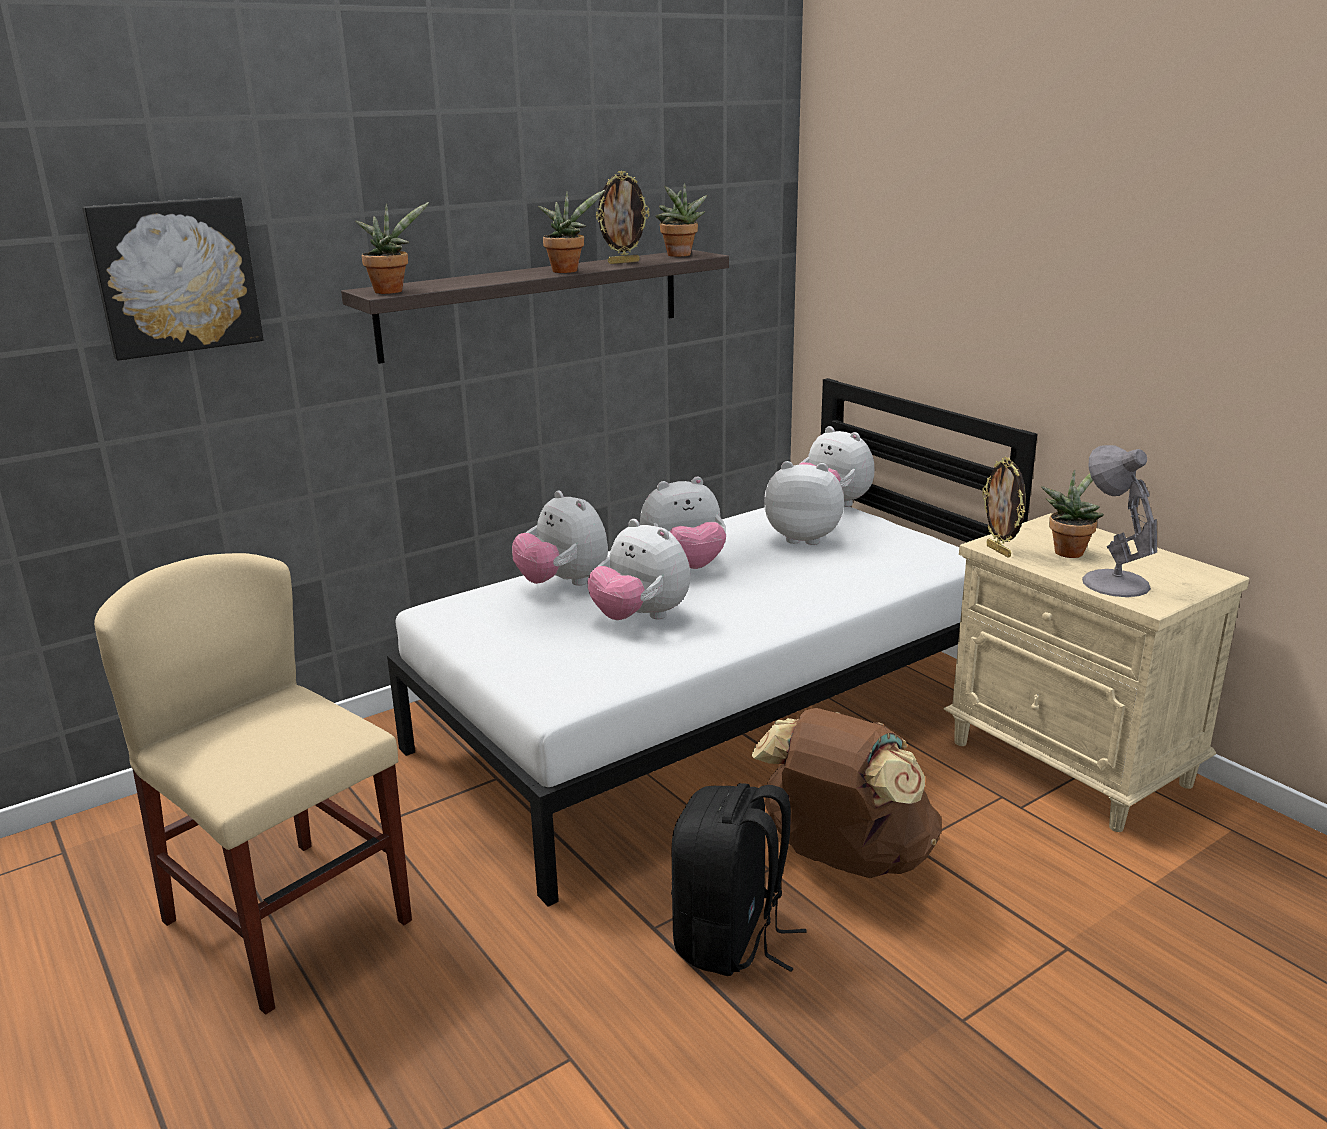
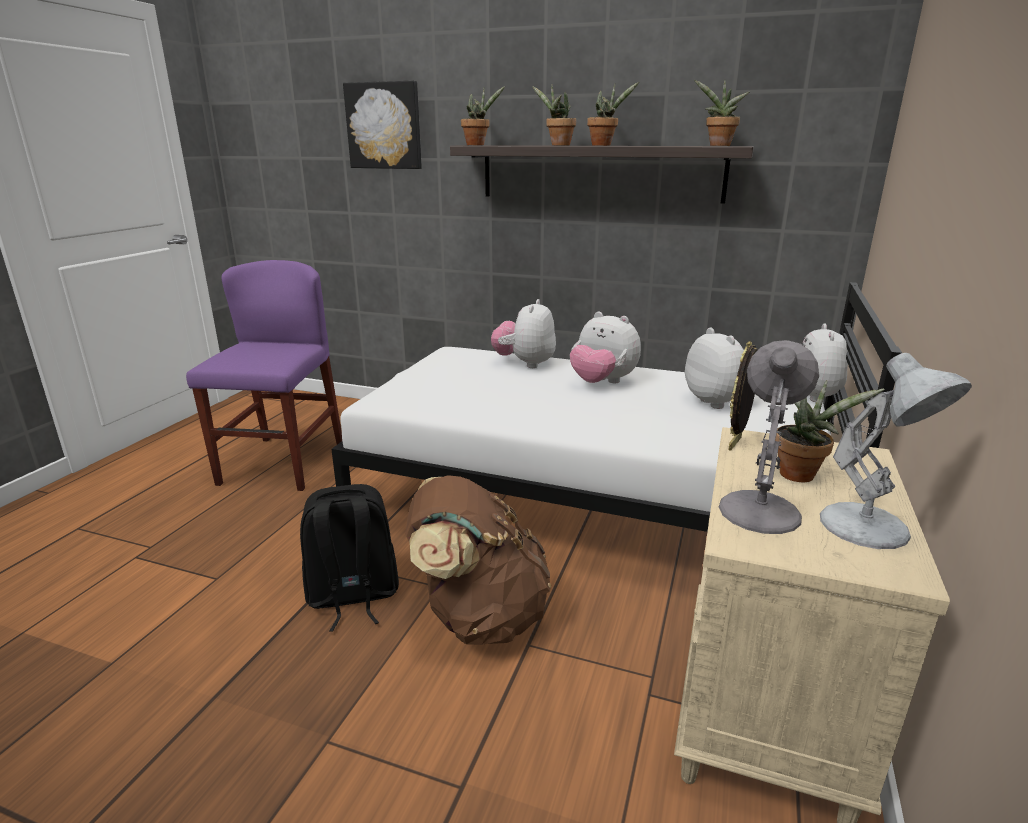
camera: 55 degrees right, 0 degrees up
beige chair [94,553,412,1015] -> purple chair [186,260,342,491]
plush toy [588,519,690,620] -> none
picture frame [596,171,650,264] -> none
none -> potted plant [532,84,576,146]
none -> white table lamp [820,353,972,549]

